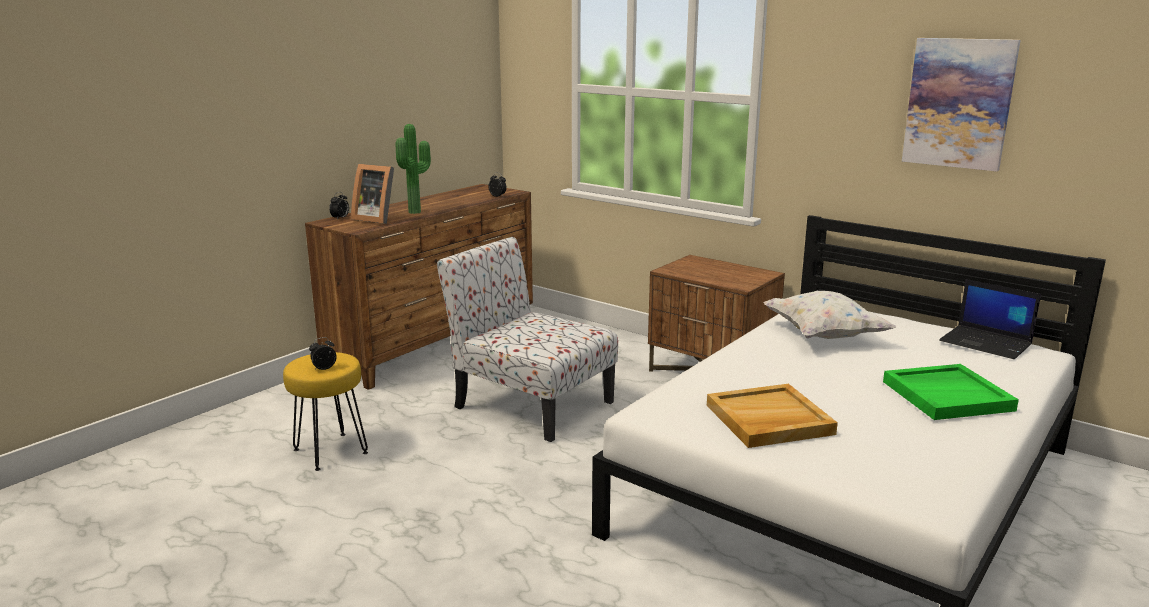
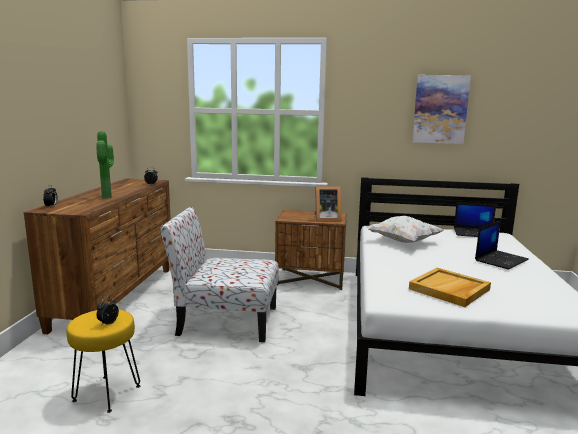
camera: 30 degrees left, 5 degrees down
picture frame [351,164,394,224] -> picture frame moved to [315,186,341,222]
green tray [883,364,1019,420] -> laptop [475,220,529,269]

